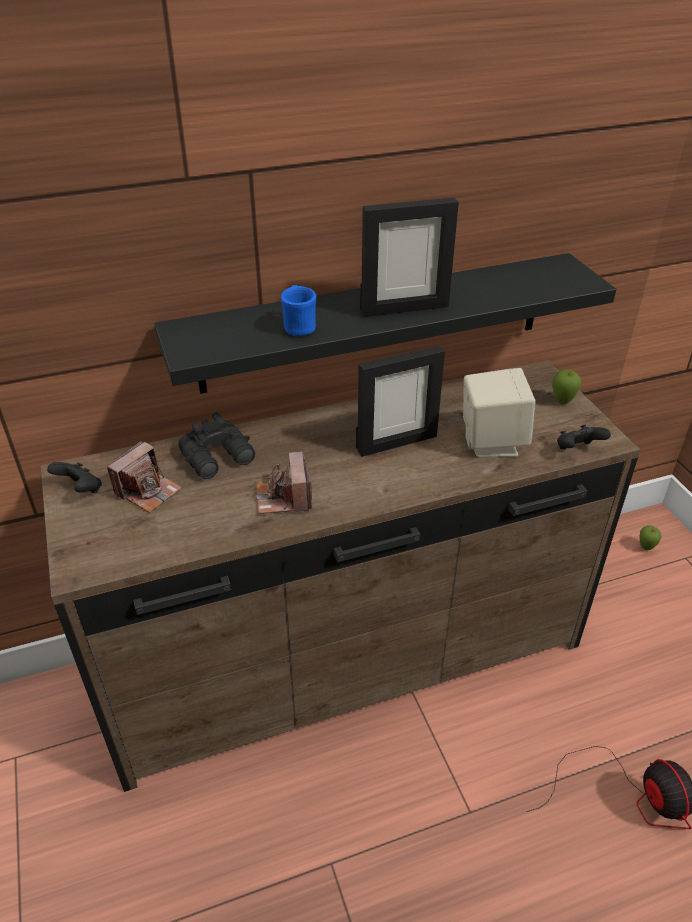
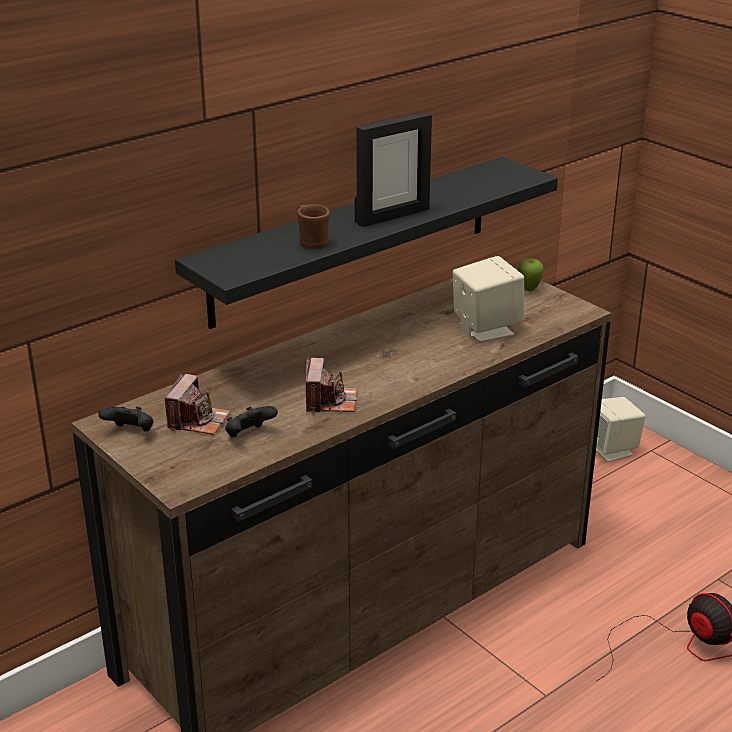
camera: 20 degrees left, 10 degrees down
black binoculars [178,412,255,479] -> none
camera [256,451,313,514] -> camera turned 150 degrees counterclockwise [306,358,357,414]
blue mug [281,285,316,336] -> brown mug [297,204,330,249]
picture frame [356,346,445,457] -> none
black game controller [557,425,611,450] -> black game controller moved to [225,406,278,438]
apple [640,525,661,550] -> beige speaker [596,397,646,462]

